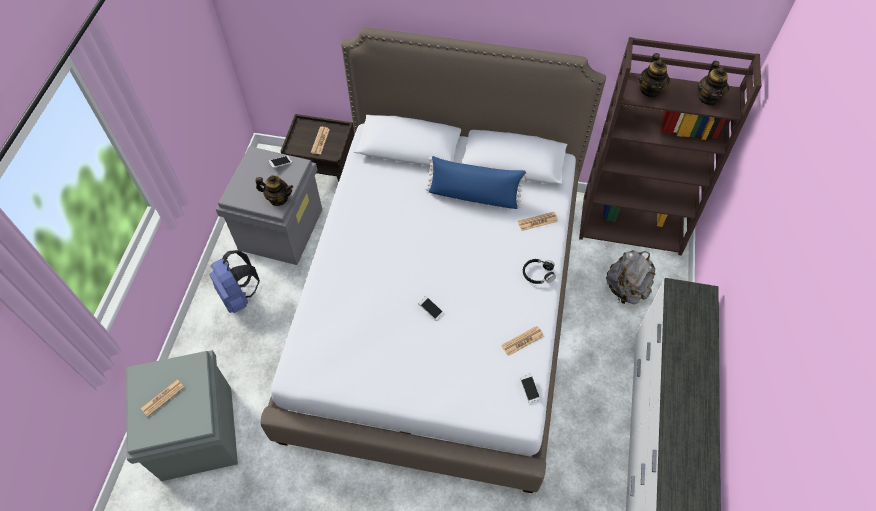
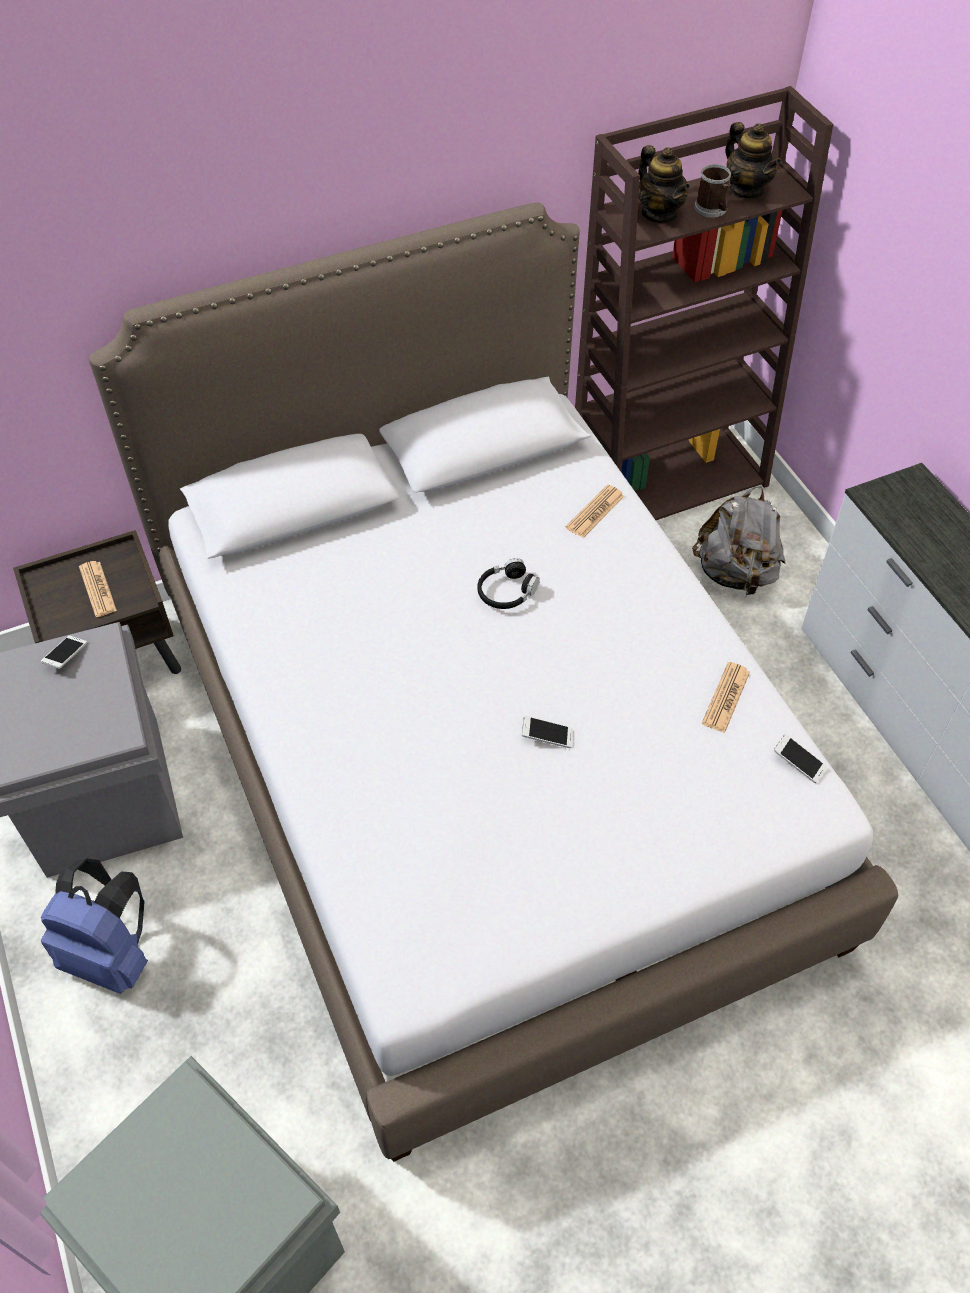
camera: 35 degrees left, 5 degrees down
newspaper [141,379,185,417] -> none
teapot [255,175,293,206] -> none
blue pillow [425,156,528,209] -> none
black headphones [523,259,556,284] -> black headphones moved to [477,558,540,609]
none -> mug [694,164,731,218]

